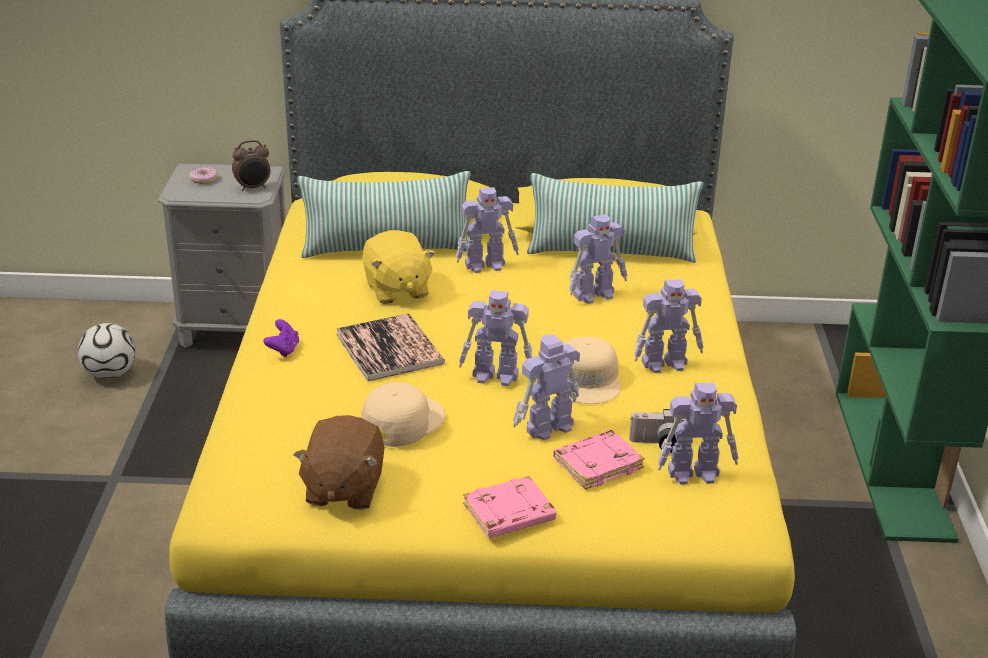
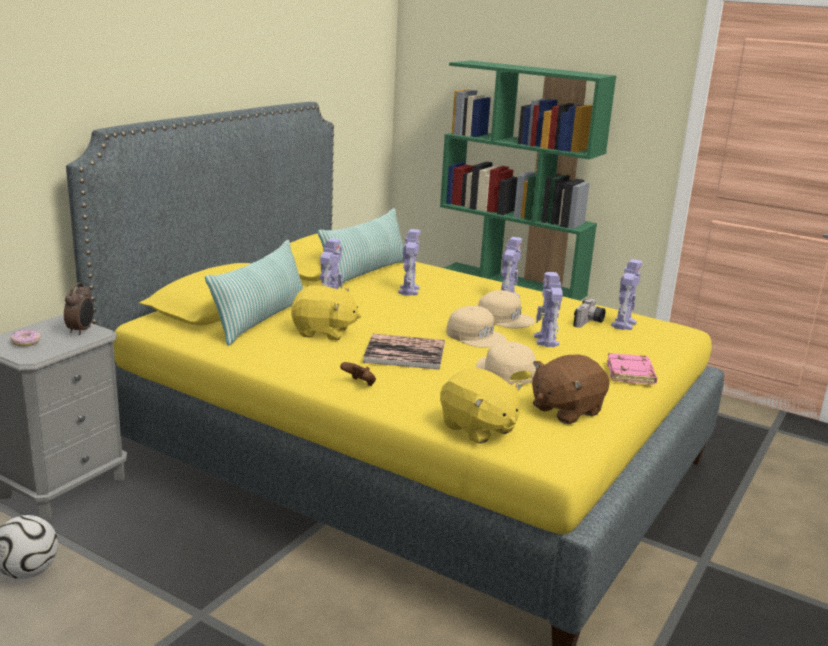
camera: 60 degrees left, 10 degrees down
purple game controller [263,319,299,357] -> brown game controller [340,362,376,386]
brown plush toy [294,415,385,510] -> brown plush toy turned 105 degrees clockwise [532,355,609,424]
toy robot [459,290,532,386] -> beige cap [446,306,507,348]
pink book [553,430,645,489] -> none
none -> yellow plush toy [440,368,523,444]

